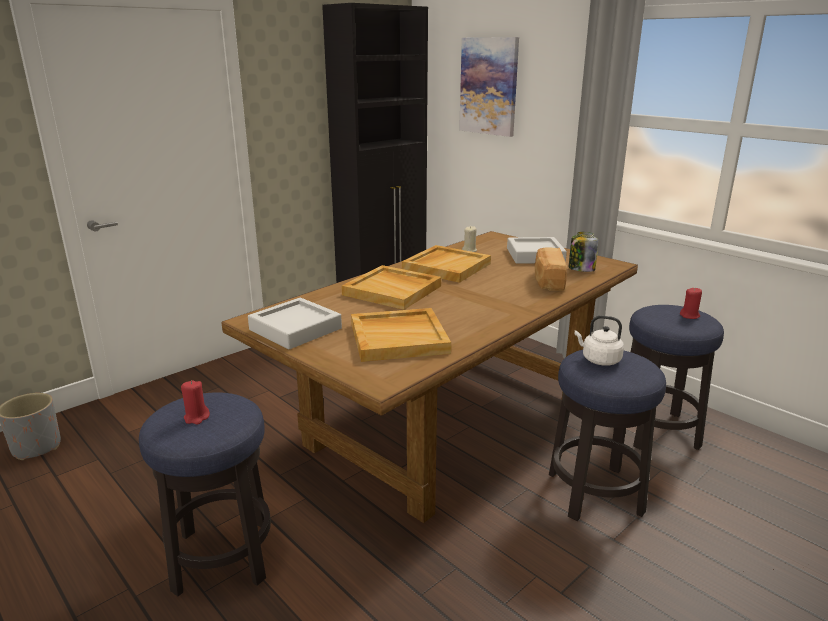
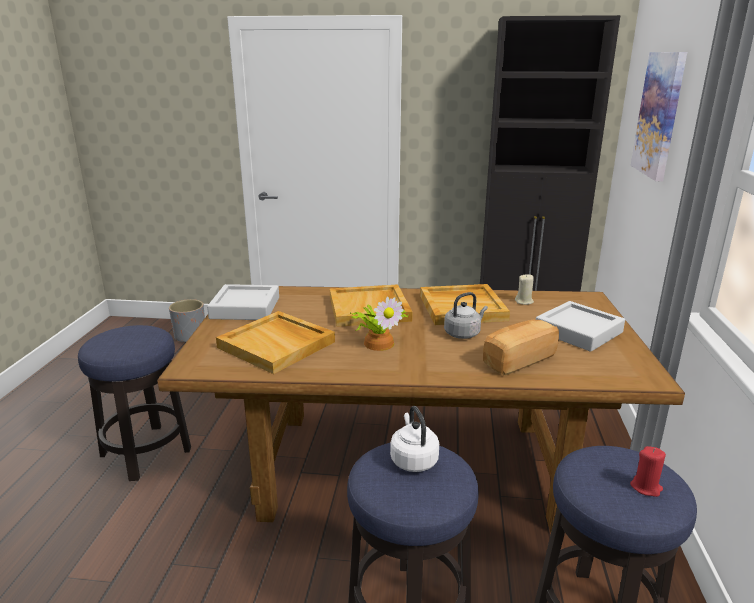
camera: 50 degrees right, 0 degrees up
red candle [181,381,210,424] -> none
jar [569,232,598,272] -> none
none -> potted plant [350,296,408,351]
none -> grey kettle [444,292,488,339]

